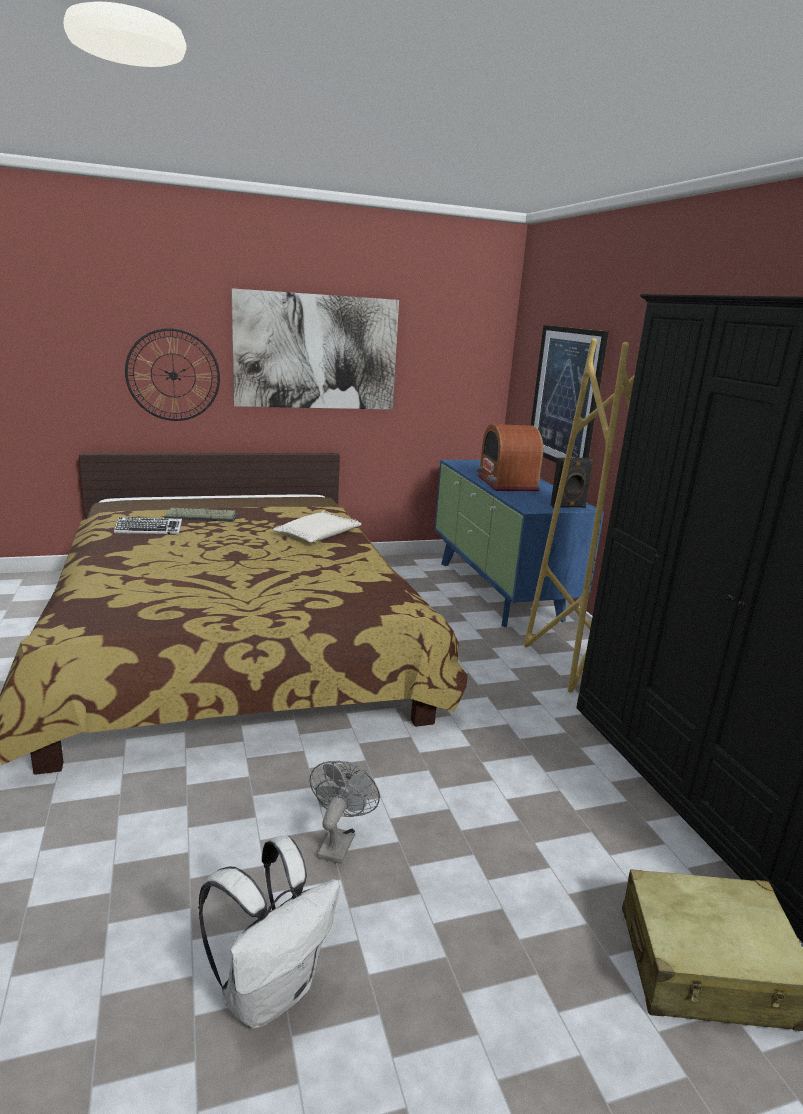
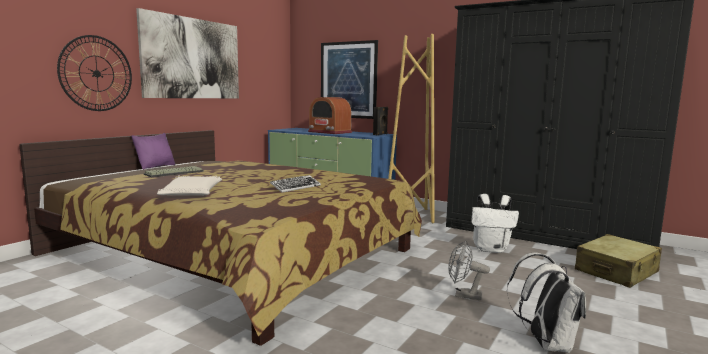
camera: 40 degrees left, 10 degrees down
keyboard [114,517,182,534] -> keyboard moved to [270,175,321,193]
white pillow [273,510,361,543] -> white pillow moved to [157,175,222,196]
grey fan [310,761,380,864] -> grey fan turned 45 degrees counterclockwise [448,241,490,300]
none -> purple pillow [131,133,175,169]
none -> white backpack [472,194,519,253]

